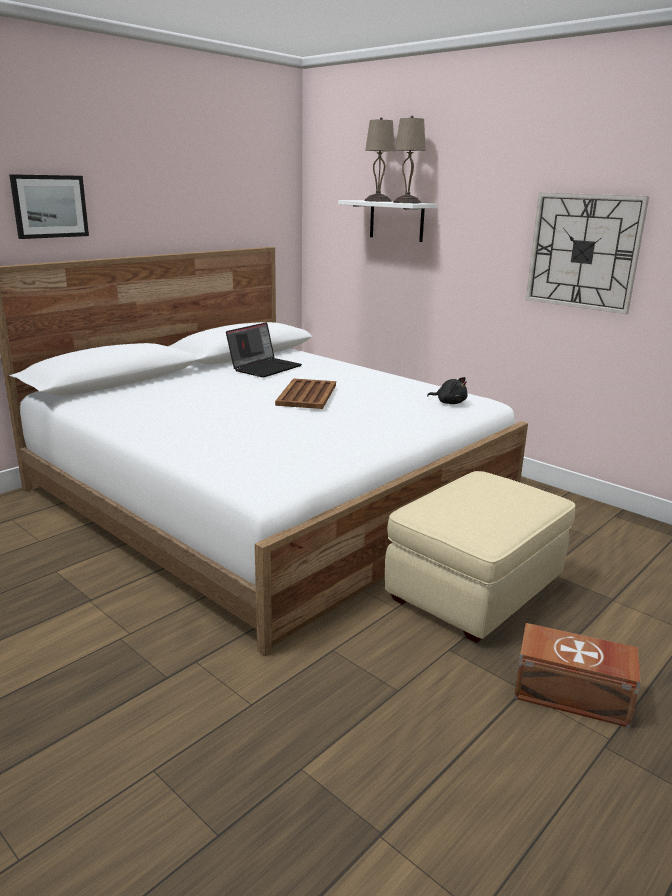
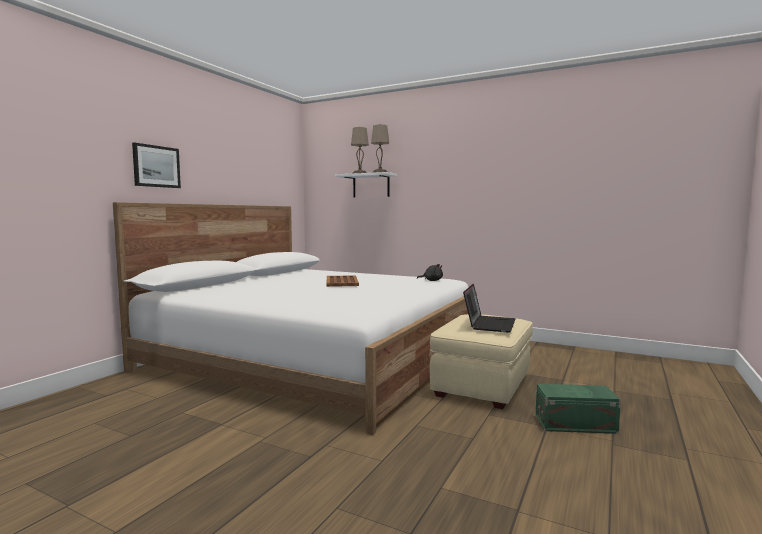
camera: 15 degrees left, 15 degrees down
laptop [226,322,302,378] -> laptop moved to [463,284,516,333]
brown storage box [514,623,641,728] -> green storage box [536,384,621,434]
wall clock [526,193,649,314] -> none

